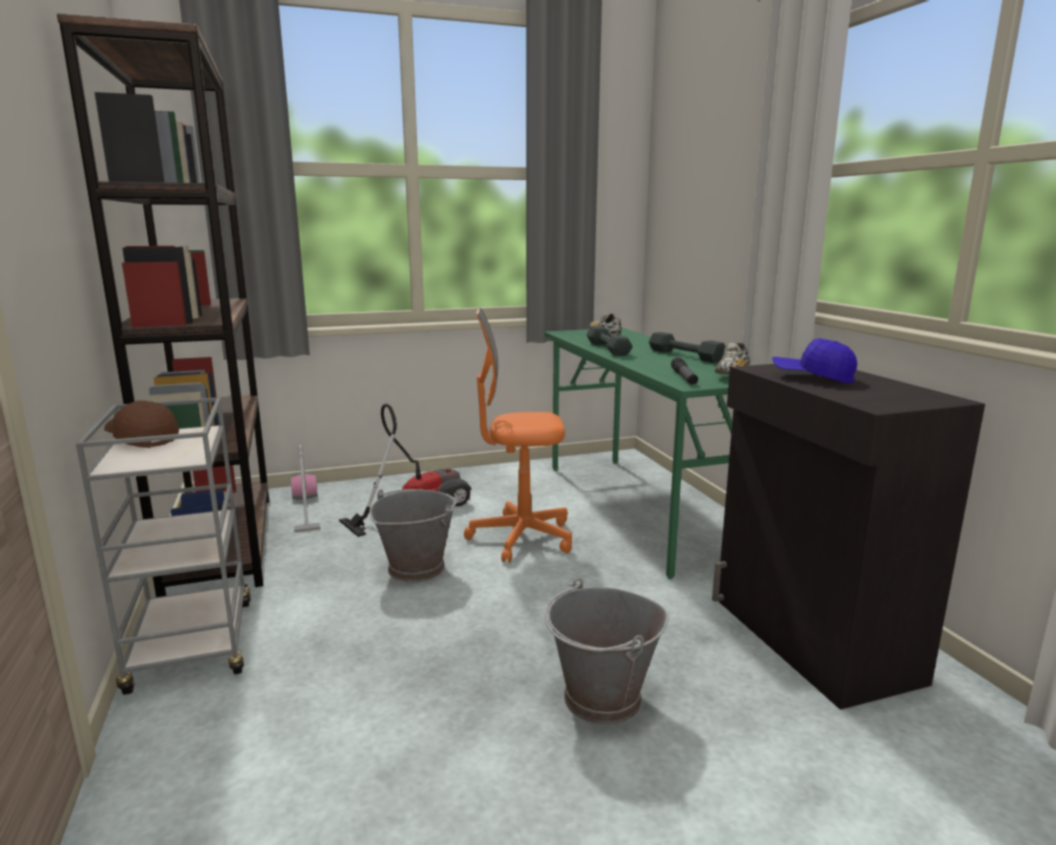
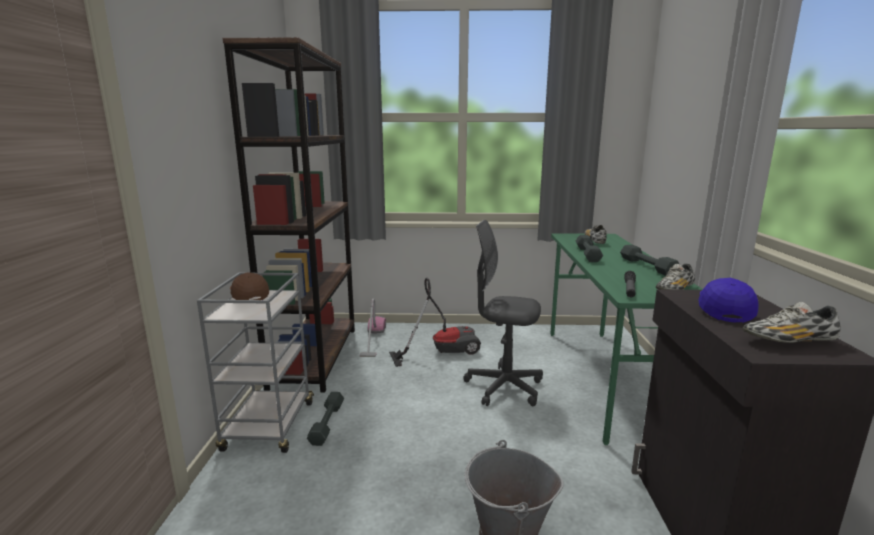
camera: 20 degrees right, 0 degrees up
grey bucket [369,489,457,582] -> none
orange office chair [464,308,572,563] -> grey office chair [463,220,543,406]
blue cap [772,338,857,384] -> blue cap turned 60 degrees clockwise [698,278,758,323]
none -> grey dumbbell [307,392,344,446]
none -> shoe [743,302,841,343]

